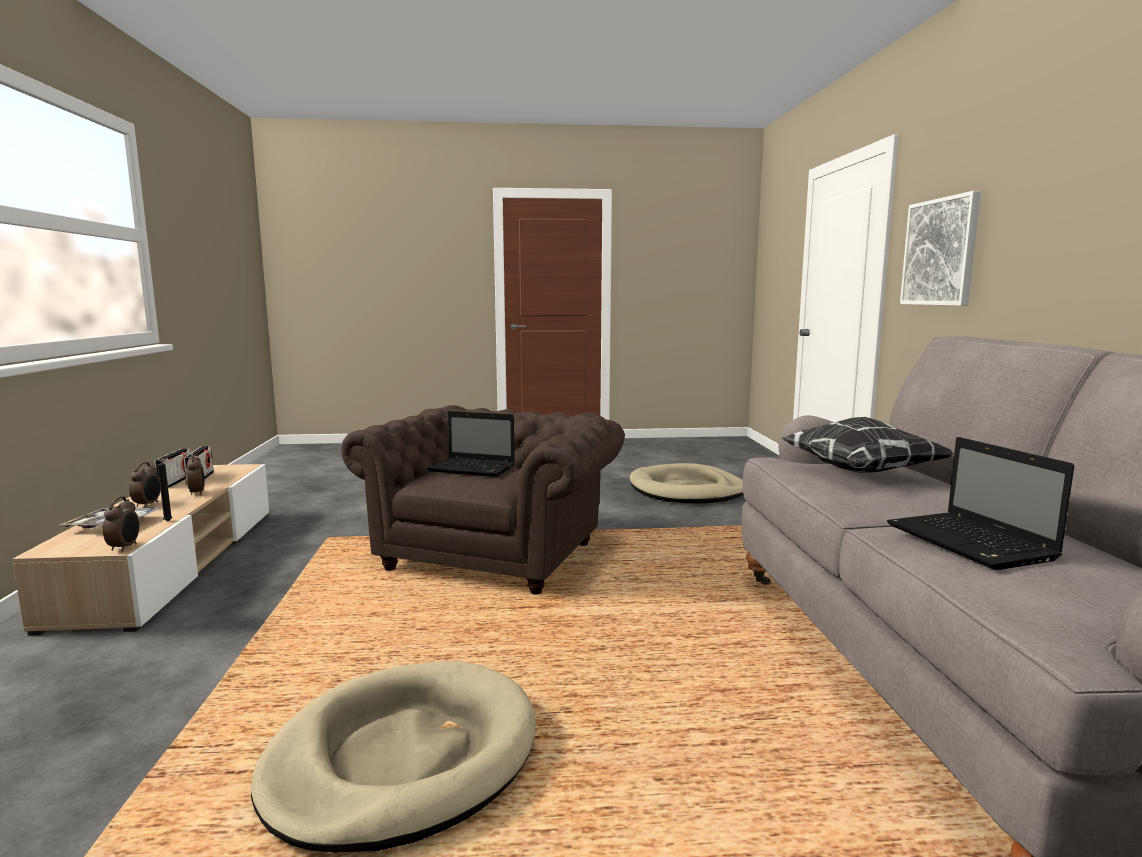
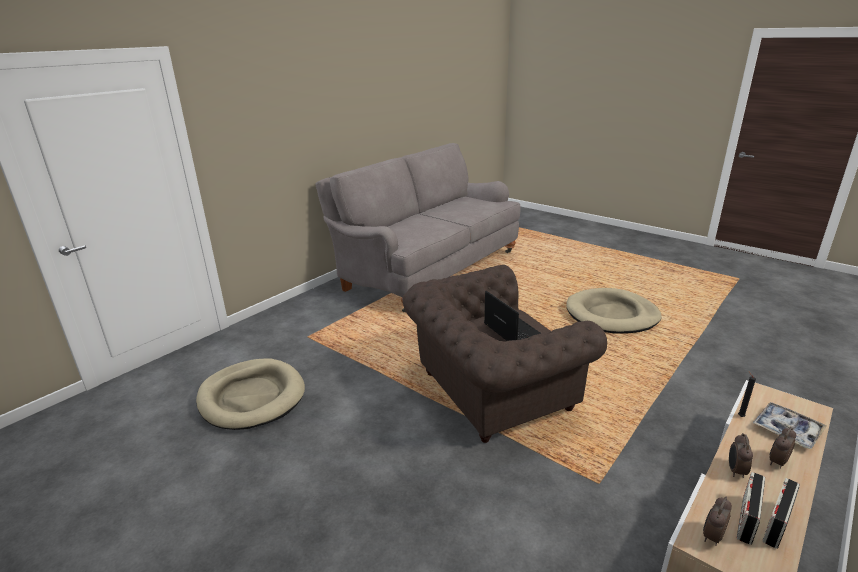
camera: 135 degrees left, 15 degrees up
alarm clock [103,496,140,552] -> alarm clock moved to [703,497,732,546]
pillow [782,417,954,473] -> none
laptop [887,437,1075,570] -> none
picture [900,191,981,306] -> none

